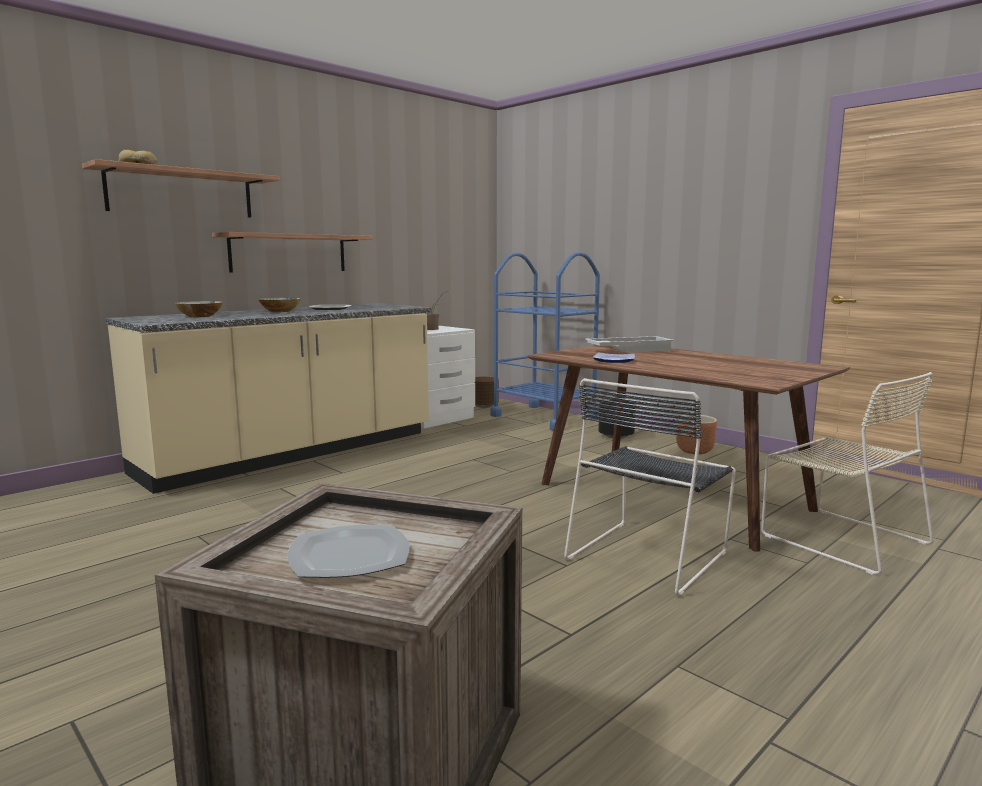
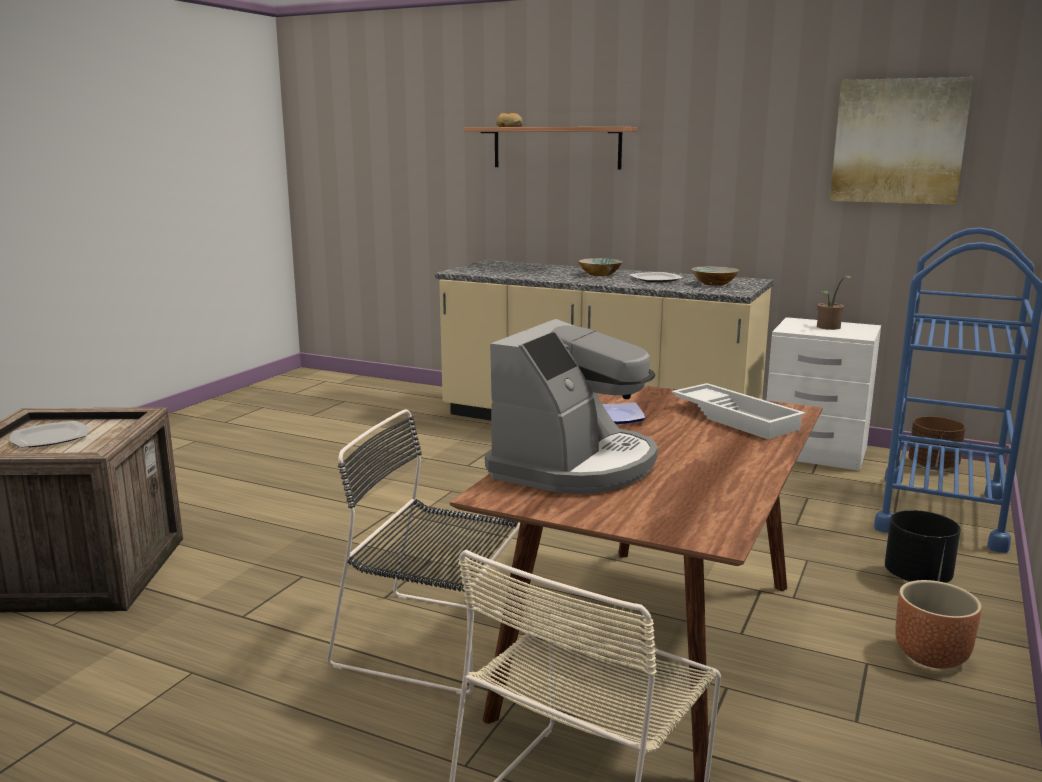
camera: 70 degrees right, 5 degrees up
bowl [175,301,223,317] -> bowl moved to [692,266,739,286]
shelf [212,232,373,272] -> none
none -> coffee machine [485,319,658,494]
none -> picture [830,77,973,205]

